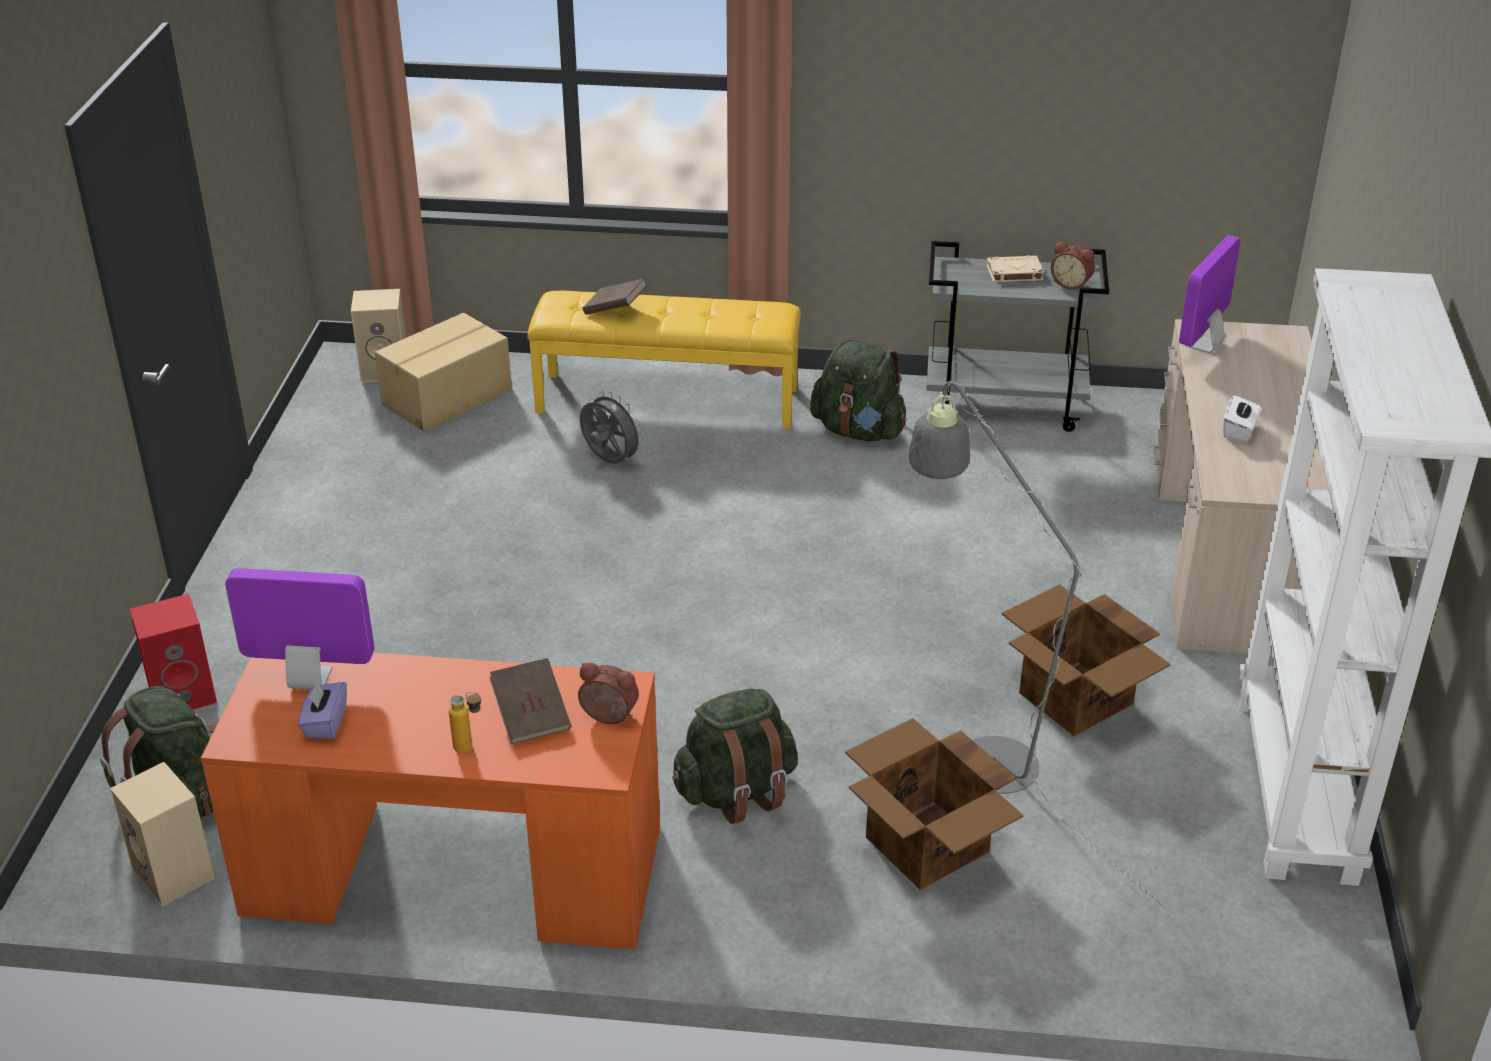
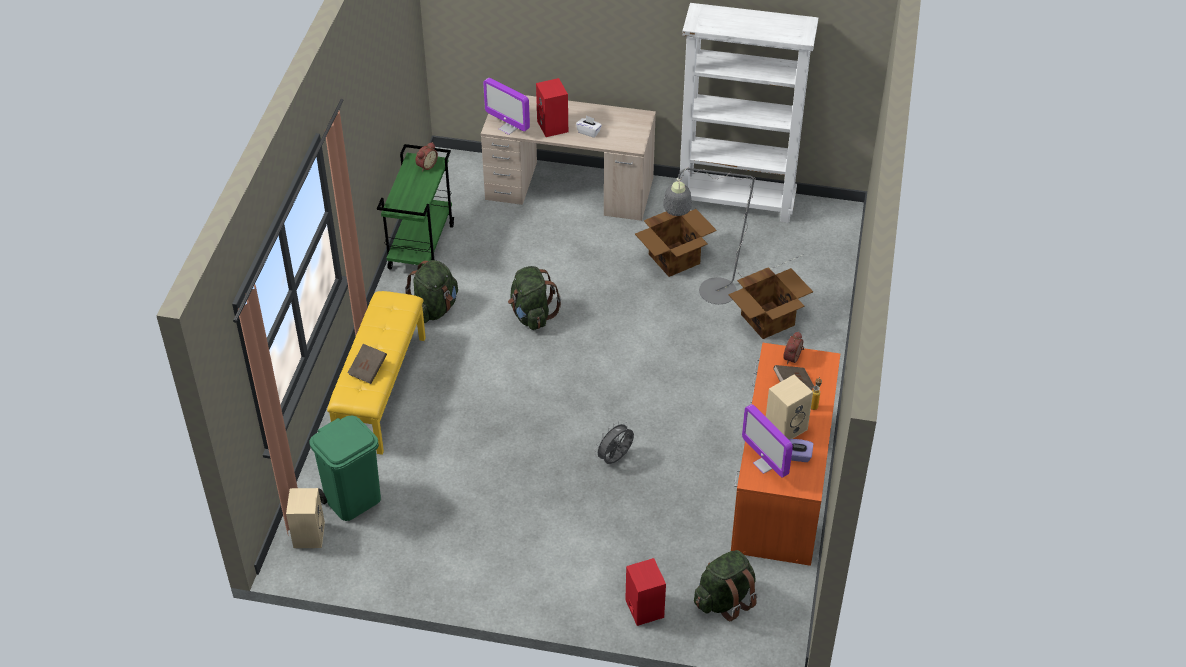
camera: 85 degrees left, 10 degrees up
beige speaker [110,762,215,907] -> beige speaker moved to [766,375,813,439]
monitor [225,568,375,689] -> monitor turned 45 degrees counterclockwise [742,404,793,478]
cardboard box [375,313,512,432] -> green trash can [310,416,381,521]
grey fan [580,391,644,464] -> grey fan moved to [594,421,634,464]
green backpack [672,689,798,824] -> green backpack moved to [508,266,561,330]
grey cart [926,241,1109,432] -> green cart [377,144,454,270]
beige book [986,255,1044,282] -> none
none -> red speaker [536,78,568,137]

